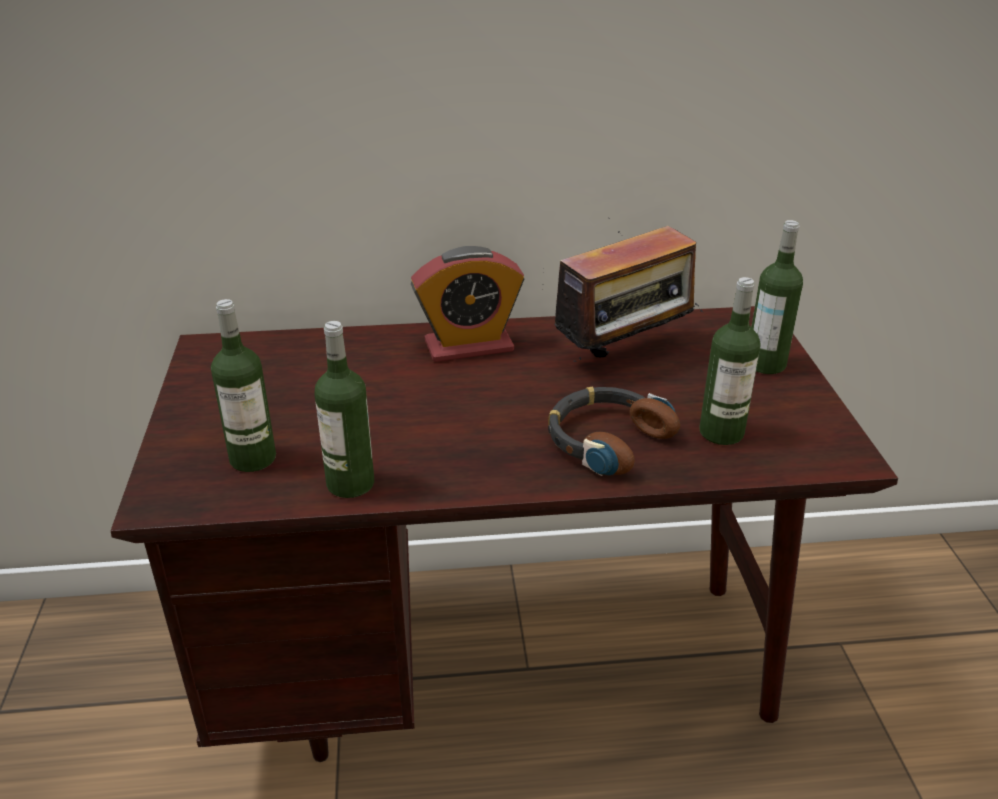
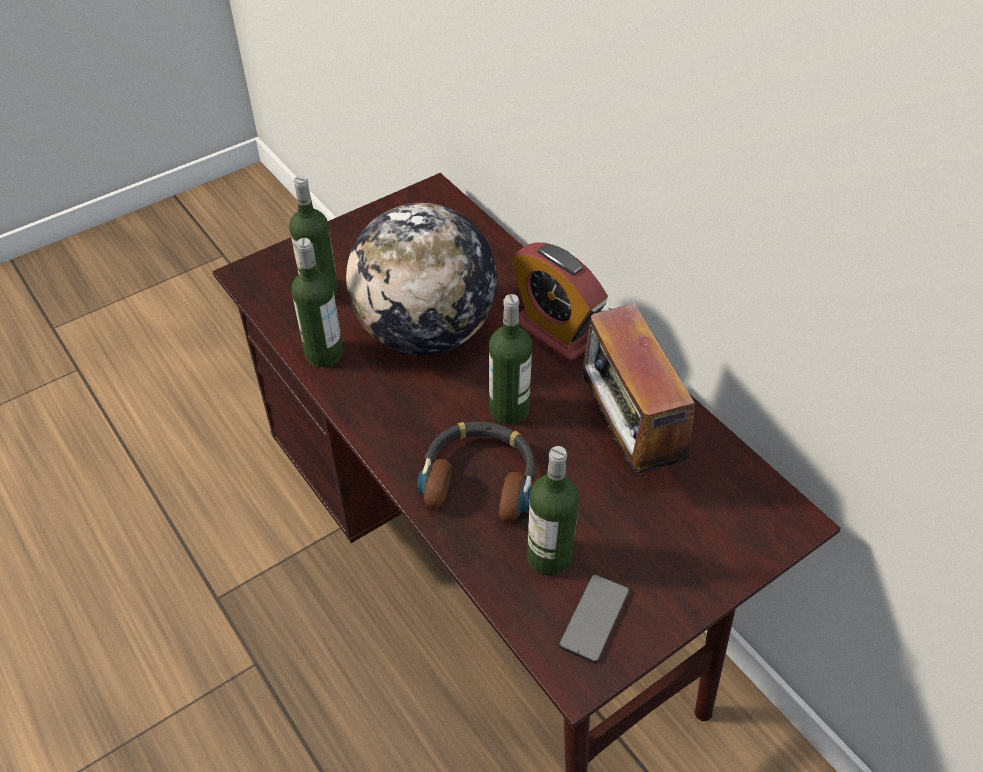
camera: 60 degrees right, 15 degrees up
radio [543,218,703,366] -> radio turned 45 degrees clockwise [570,304,697,480]
bottle [751,220,803,374] -> bottle moved to [489,294,532,425]
none -> globe [346,203,497,355]
none -> phone [559,574,629,663]

